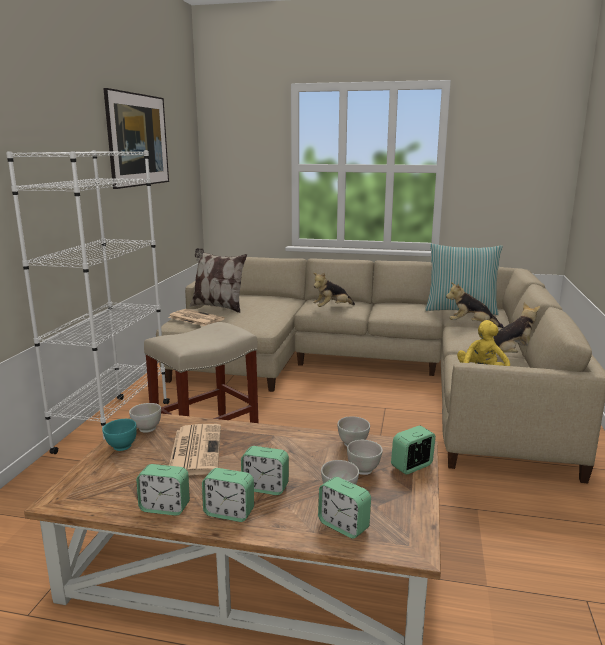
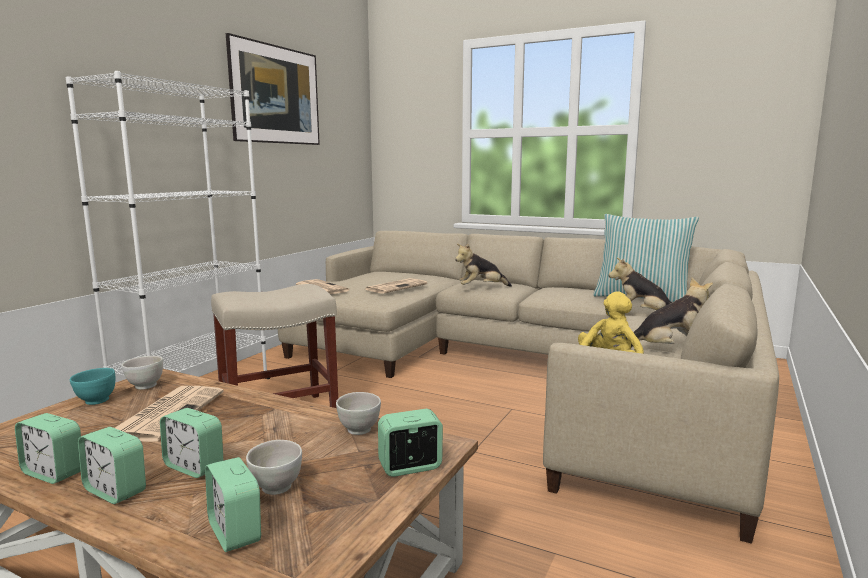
camera: 15 degrees right, 5 degrees down
pillow [189,248,247,313] -> none
white bowl [347,440,383,475] -> none
none -> newspaper [364,278,427,293]

